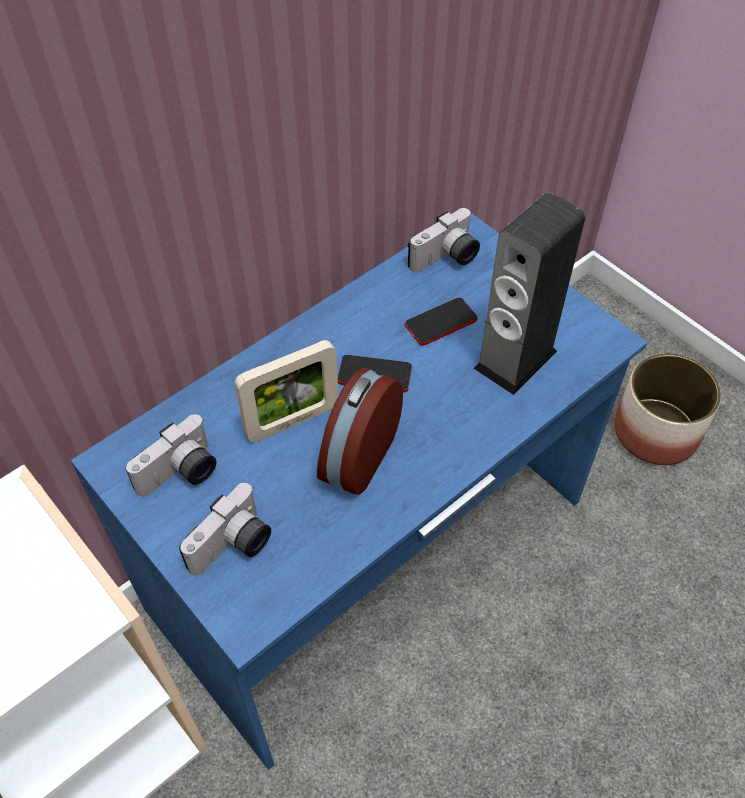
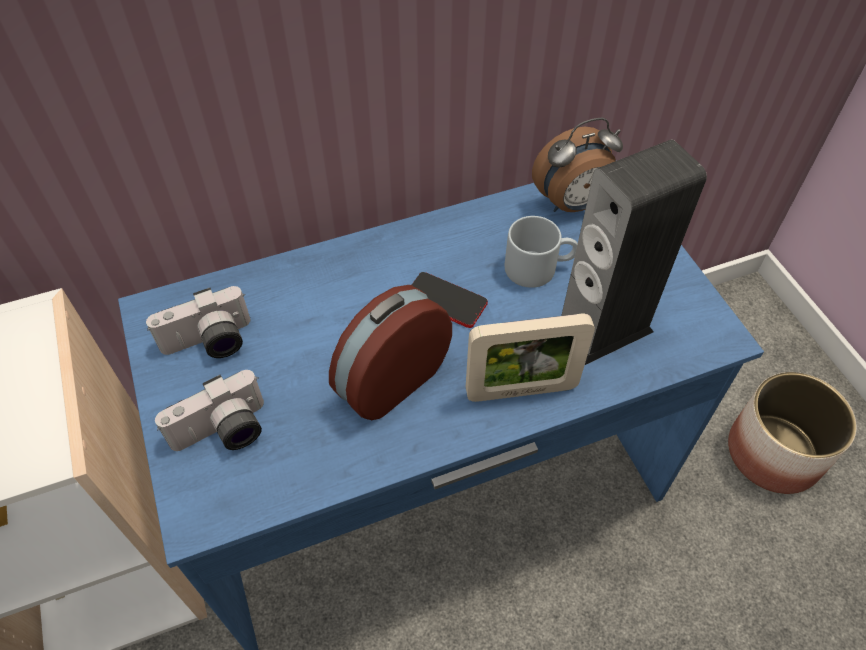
camera: 20 degrees right, 0 degrees up
picture frame [235,340,338,442] -> picture frame moved to [466,314,595,402]
phone [405,297,478,346] -> grey mug [505,216,578,288]
camera [408,208,480,272] -> alarm clock [532,118,623,212]

